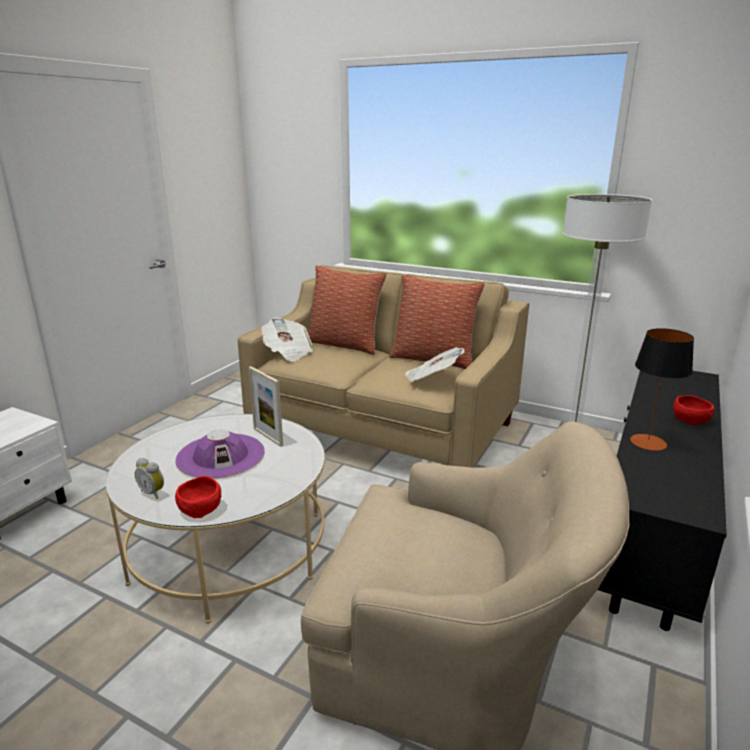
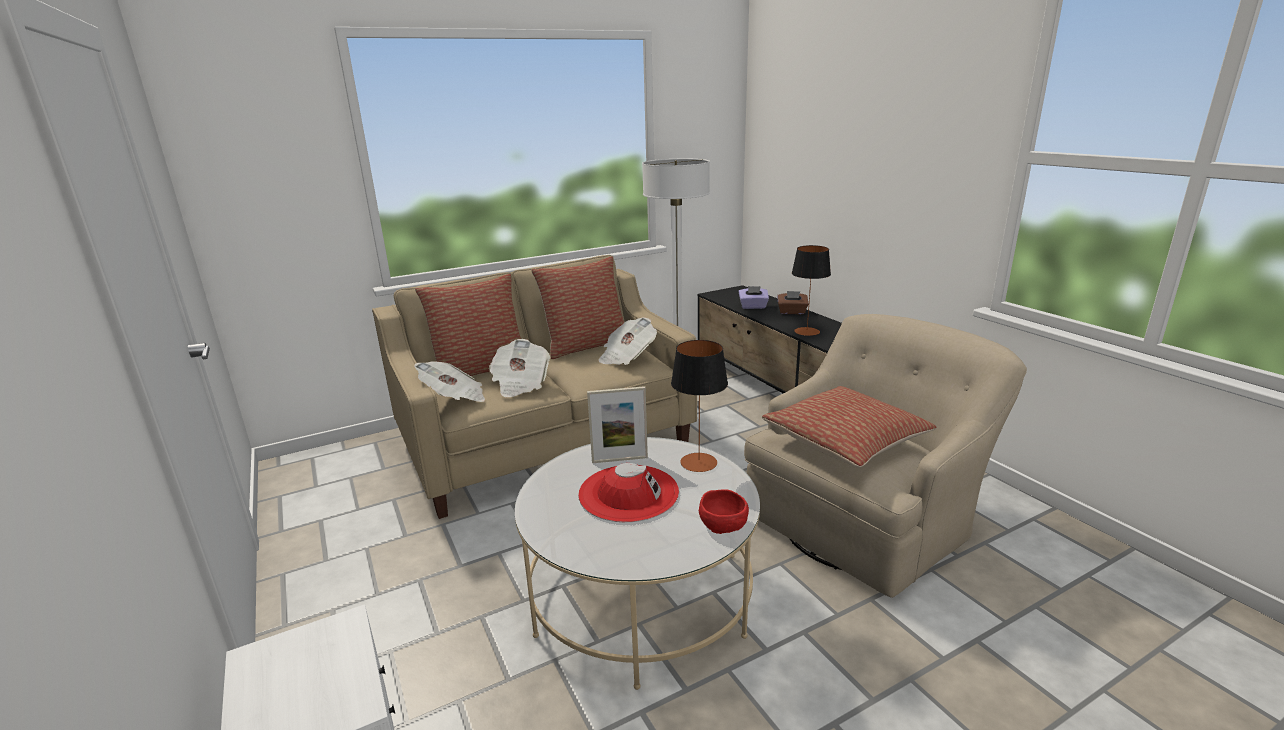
camera: 55 degrees left, 0 degrees up
alarm clock [135,458,164,499] -> none
purple hat [175,430,265,478] -> red hat [578,463,679,522]
red bowl [673,395,714,425] -> brown tissue box [777,291,809,314]
none -> newspaper [489,339,550,397]
none -> table lamp [671,340,728,472]
none -> purple tissue box [739,286,769,309]
none -> pillow [762,386,936,467]

